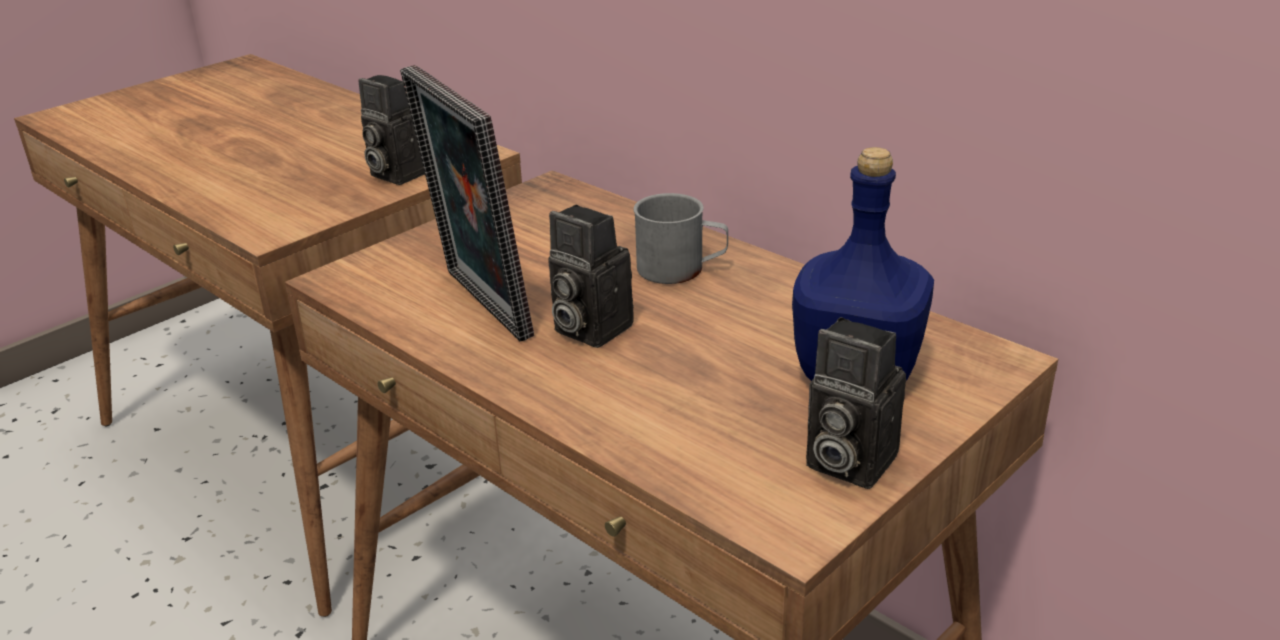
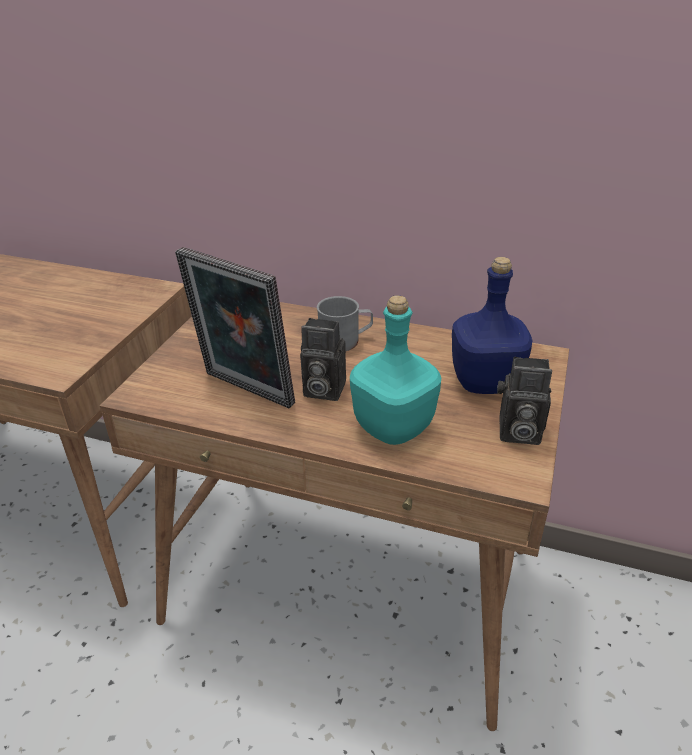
camera: 25 degrees left, 5 degrees up
camera [358,75,425,185] -> none
none -> turquoise bottle [350,295,441,445]

